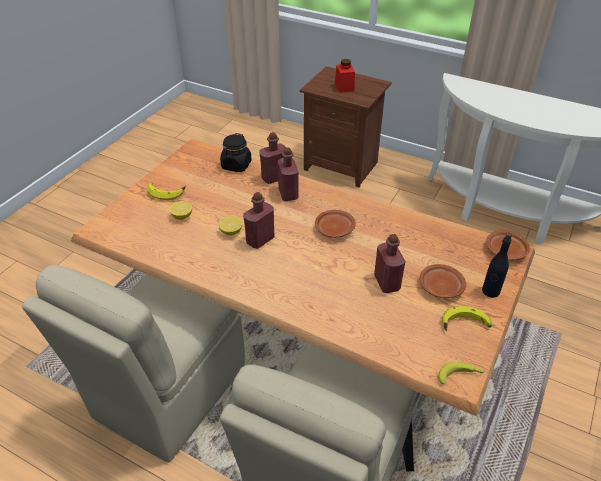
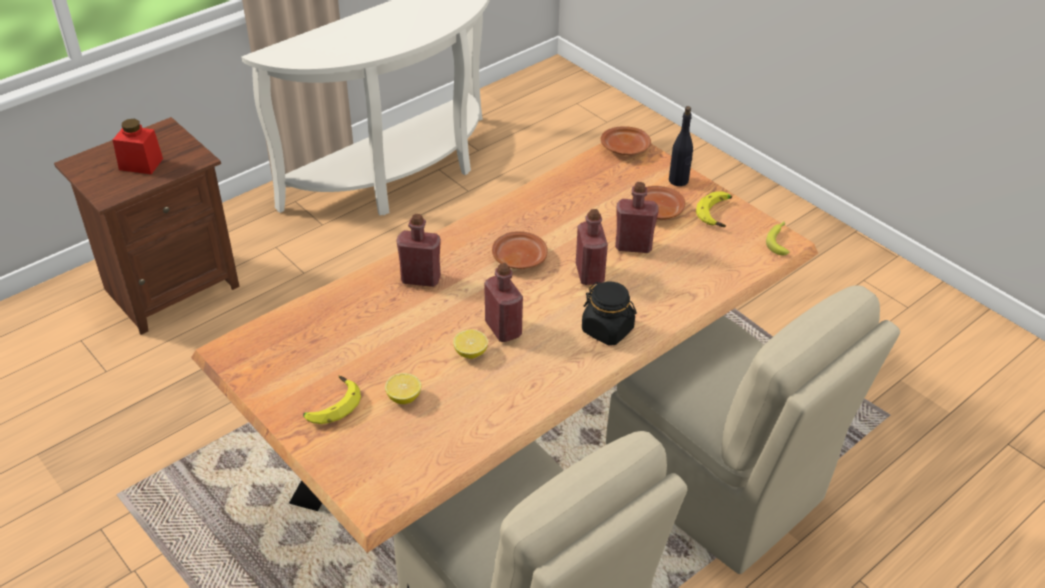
camera: 70 degrees left, 0 degrees up
black jar [220,133,252,172] -> black jar moved to [582,282,637,346]
red bottle [259,132,287,184] -> red bottle moved to [576,209,608,285]

